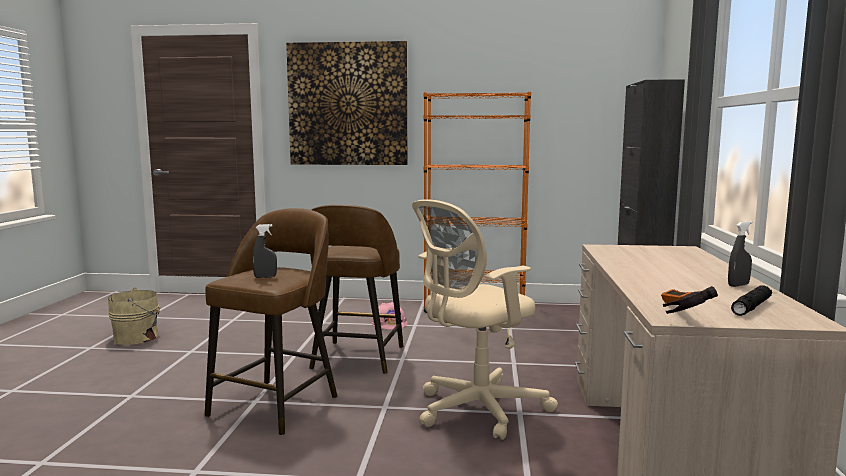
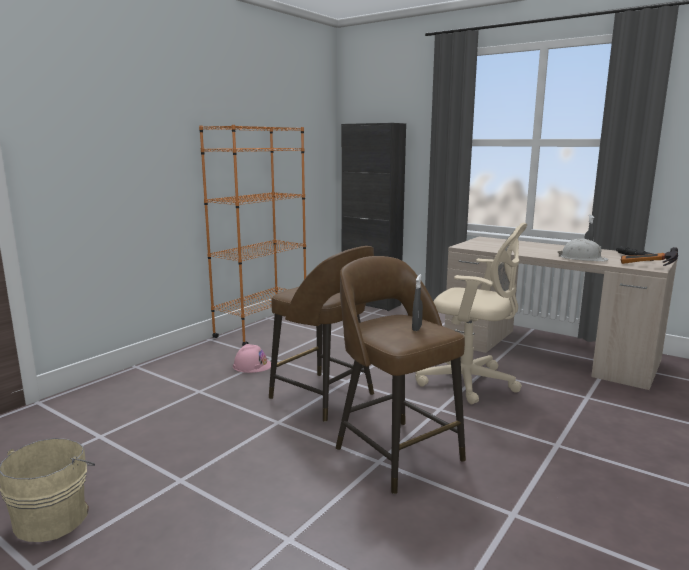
camera: 60 degrees left, 5 degrees up
picture [286,41,407,165] -> none
beige office chair [412,199,558,440] -> beige office chair turned 60 degrees counterclockwise [415,223,527,404]
none -> white hard hat [558,238,608,262]

